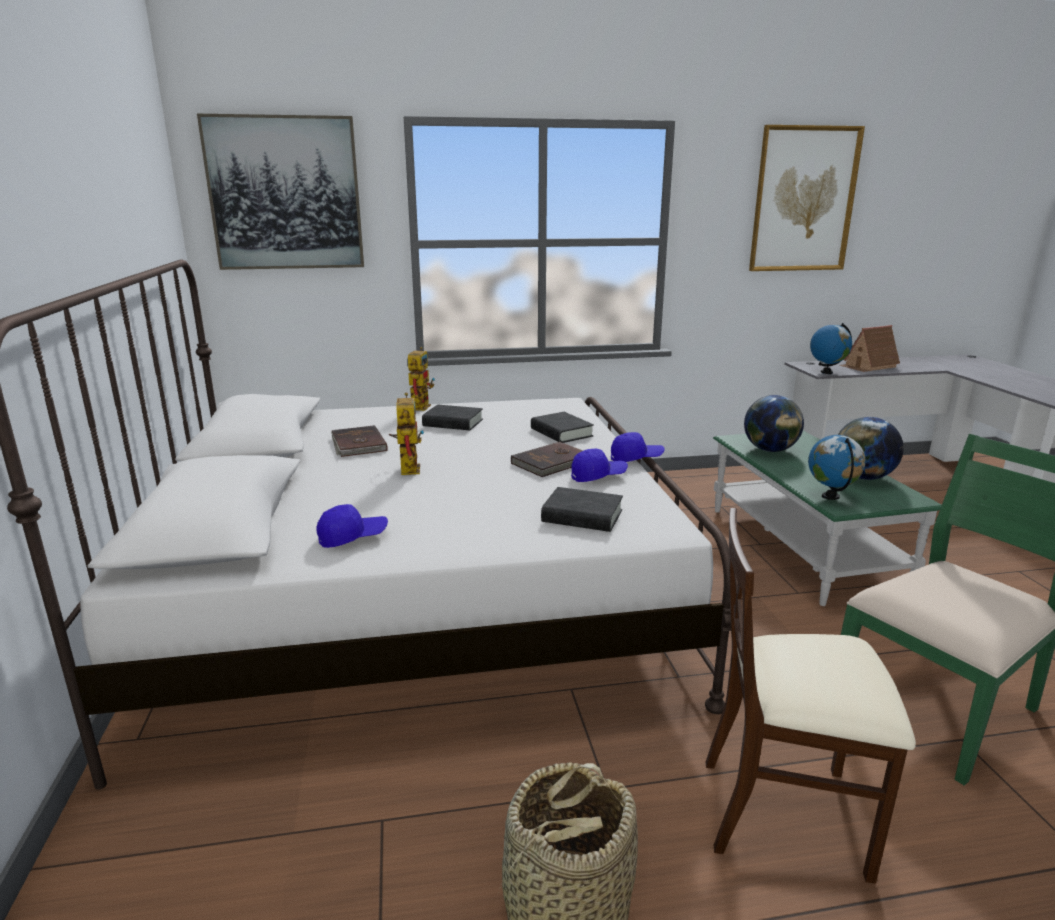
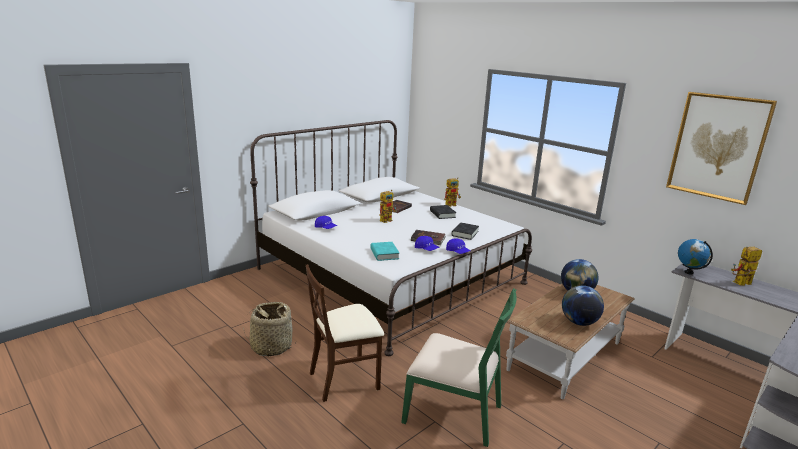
camera: 55 degrees right, 0 degrees up
picture [197,114,364,270] -> none
black book [541,487,623,532] -> turquoise book [370,242,399,261]
beige chair [705,508,916,884] -> beige chair turned 90 degrees counterclockwise [306,264,384,402]
green coffee table [713,431,942,606] -> brown coffee table [506,284,635,399]
globe [808,435,866,500] -> none
toy house [840,325,900,372] -> toy robot [731,247,762,285]

